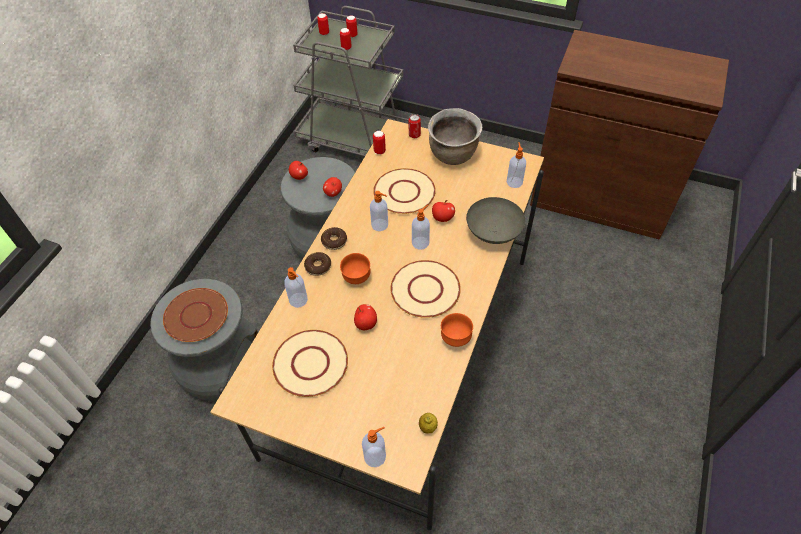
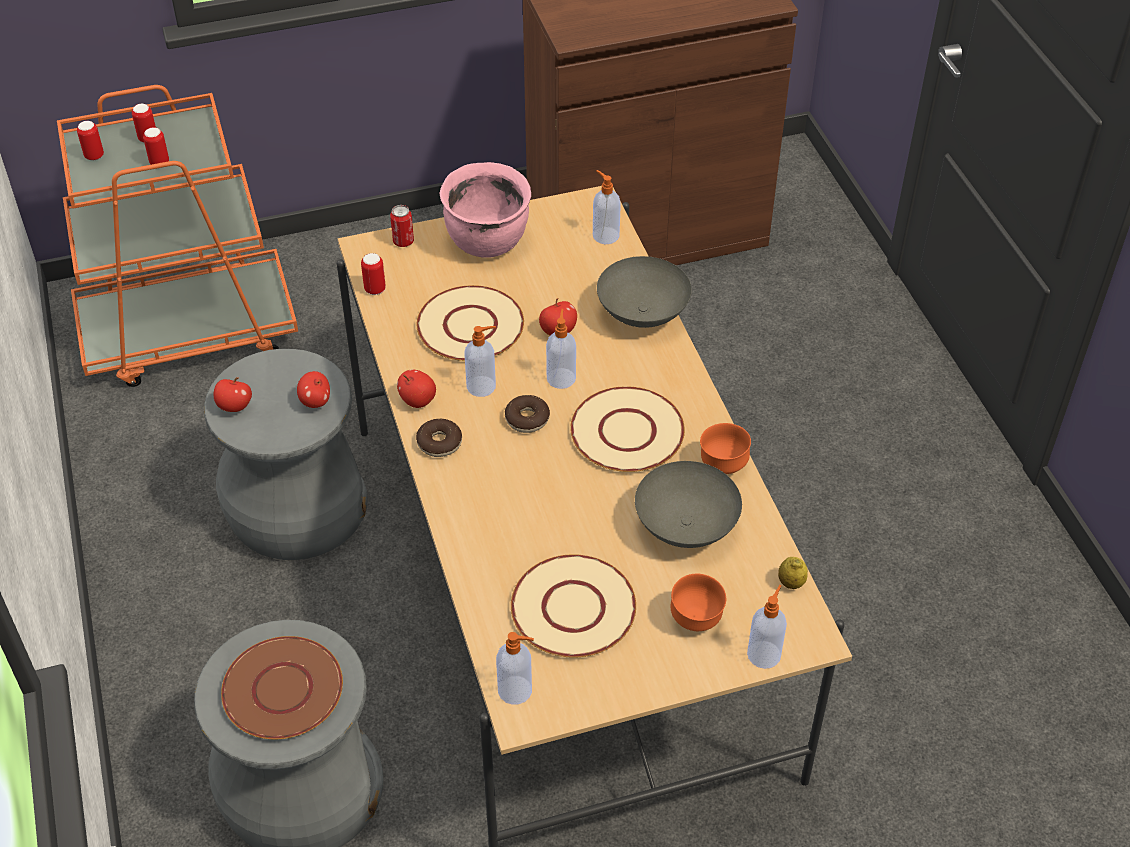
camera: 40 degrees left, 5 degrees down
soap dispenser [284,267,308,308] -> soap dispenser moved to [496,632,534,705]
grey cart [293,6,409,156] -> orange cart [57,85,298,387]
donut [304,252,331,276] -> donut moved to [505,395,550,433]
orange bowl [340,253,371,284] -> orange bowl moved to [670,574,726,631]
apple [354,304,377,330] -> apple moved to [397,370,436,408]
brown cooking pot [428,108,482,165] -> pink cooking pot [439,162,531,258]
none -> grey bowl [635,461,742,548]

